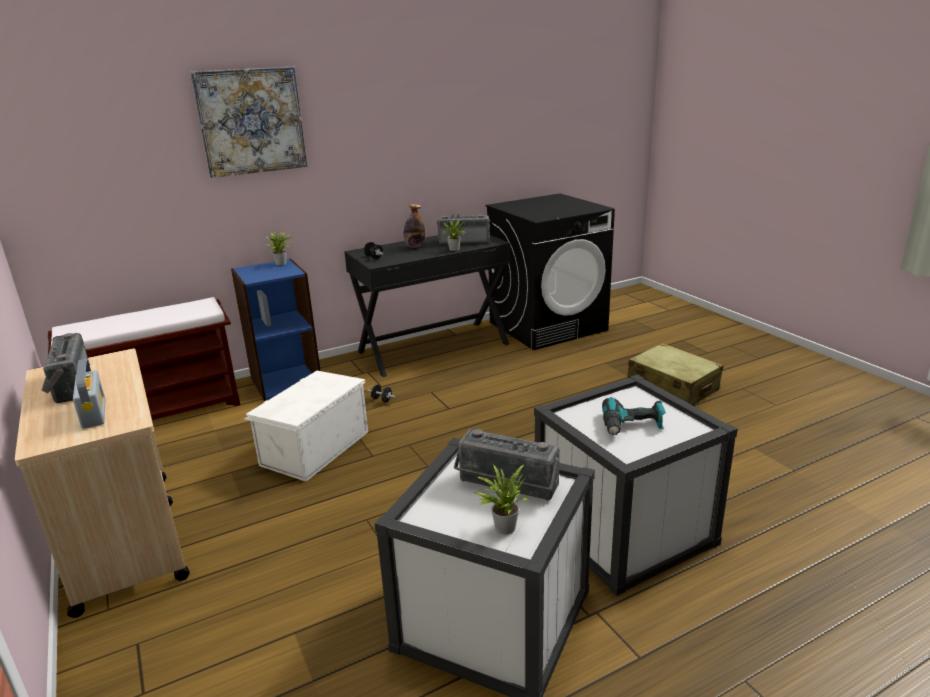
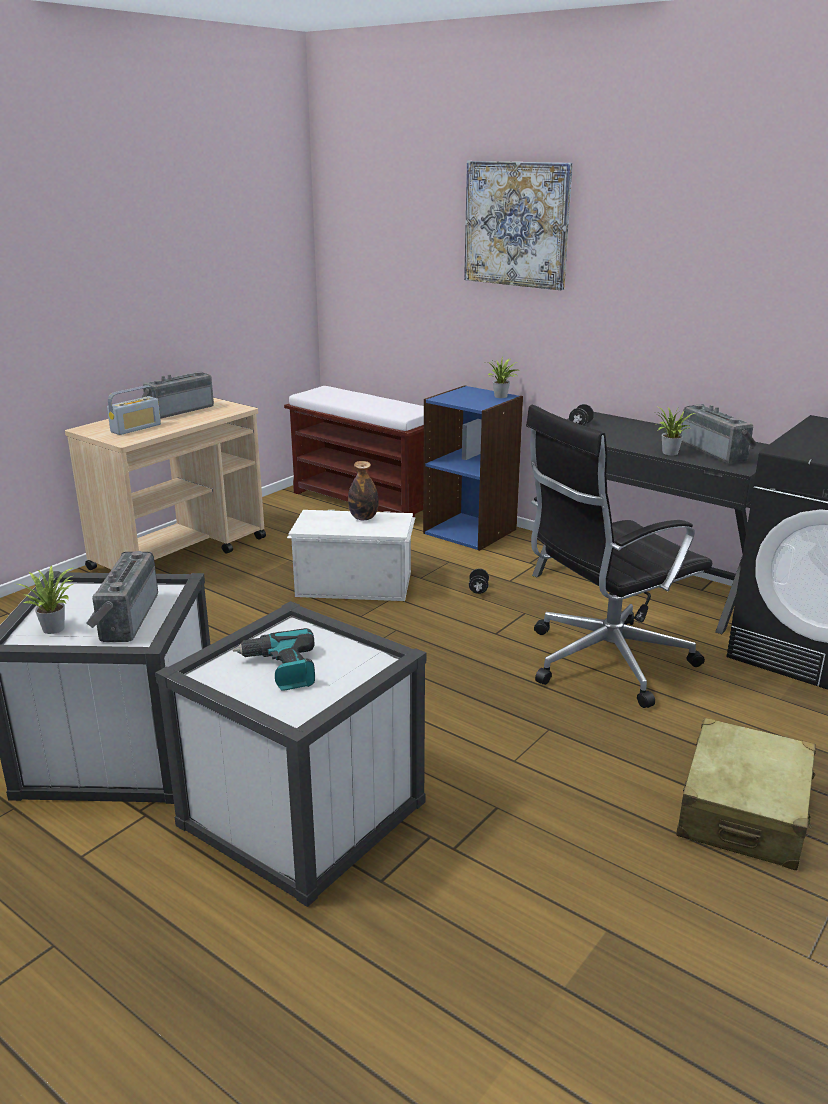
camera: 65 degrees right, 0 degrees up
bottle [404,204,425,248] -> bottle moved to [348,461,379,520]
none -> black office chair [526,405,712,708]

